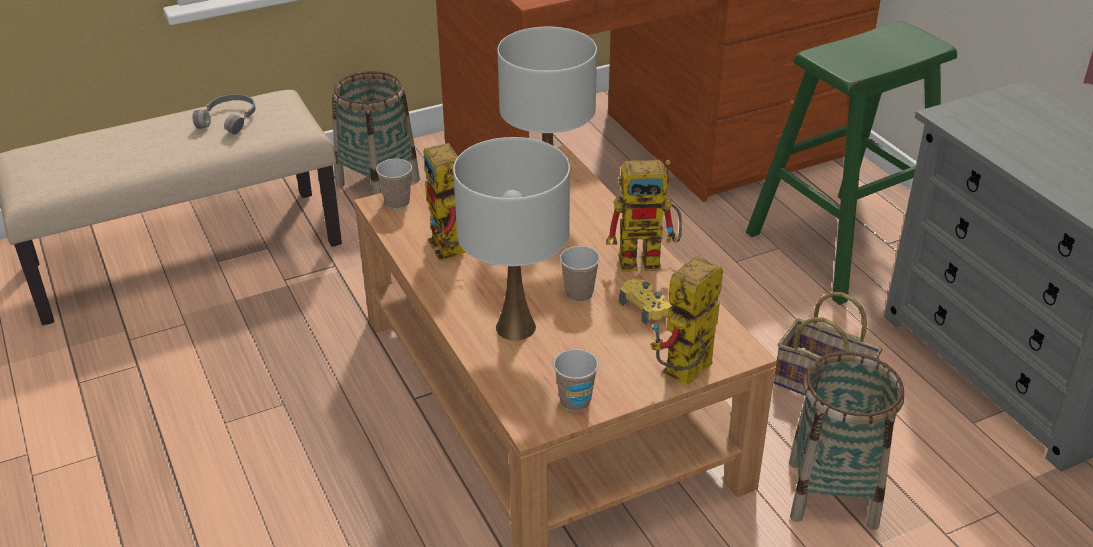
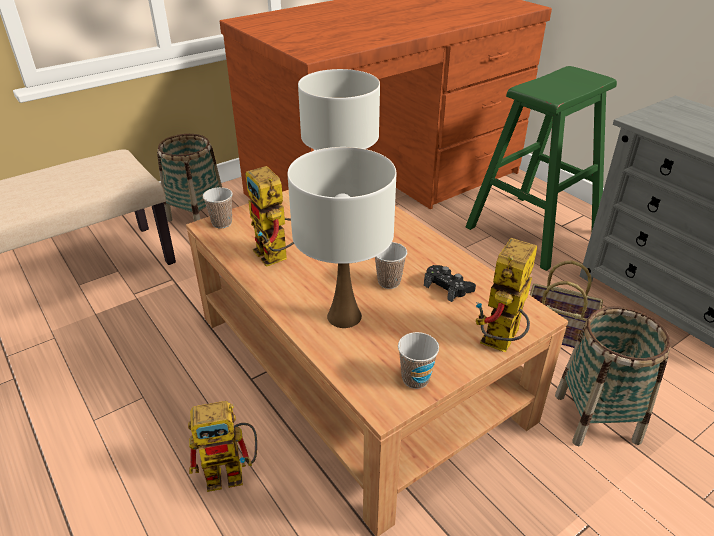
camera: 10 degrees left, 0 degrees up
grey headphones [192,94,256,135] -> none
toy robot [606,160,682,272] -> toy robot moved to [188,401,257,492]
yellow game controller [619,279,672,325] -> black game controller [424,265,476,302]

